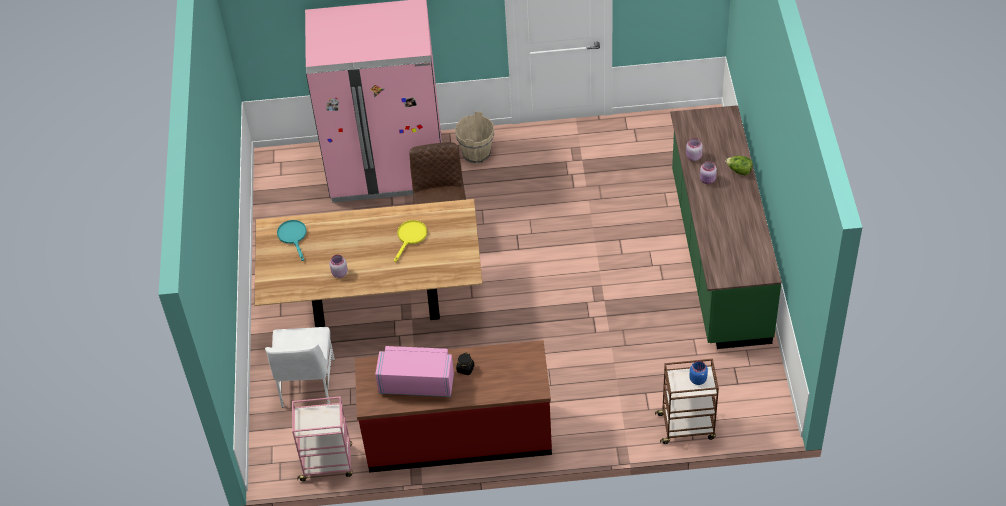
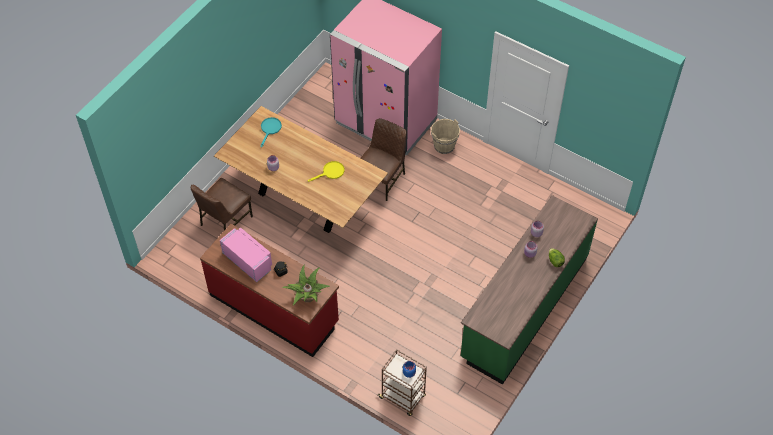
camera: 35 degrees right, 5 degrees up
white chair [265,327,335,408] -> brown chair [191,178,253,231]
pink cart [292,396,353,481] -> none
none -> potted plant [282,264,330,306]

